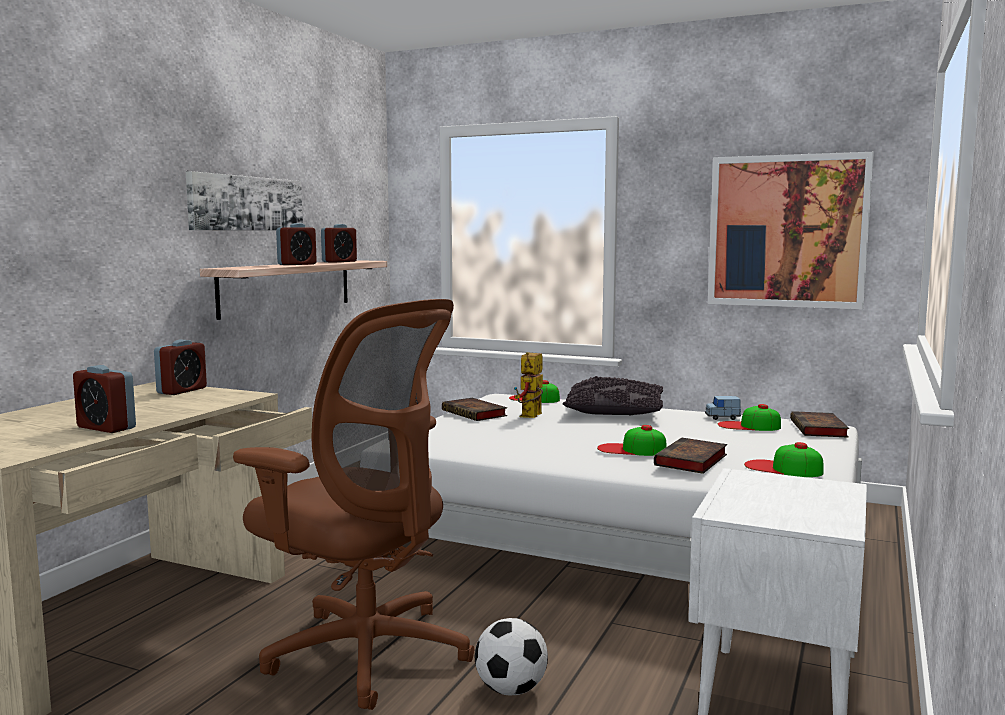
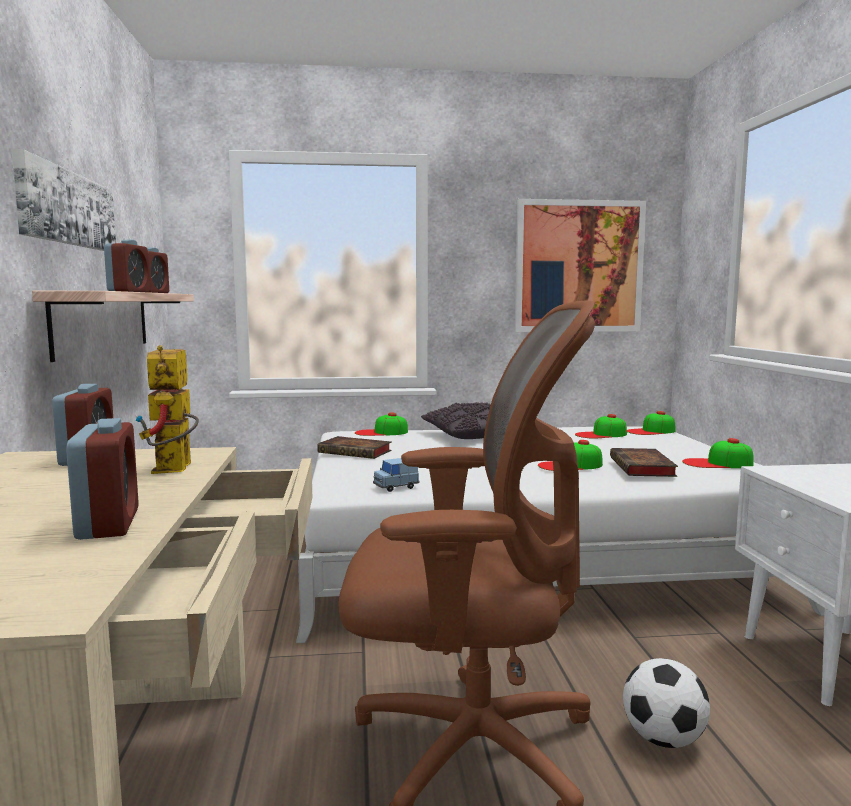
camera: 30 degrees left, 0 degrees up
alarm clock [73,365,136,433] -> alarm clock turned 105 degrees counterclockwise [66,418,139,540]
toy robot [514,352,543,418] -> toy robot moved to [135,345,199,474]
blue toy car [705,396,741,420] -> blue toy car moved to [373,458,419,492]
book [790,411,849,438] -> cap [627,411,675,435]

